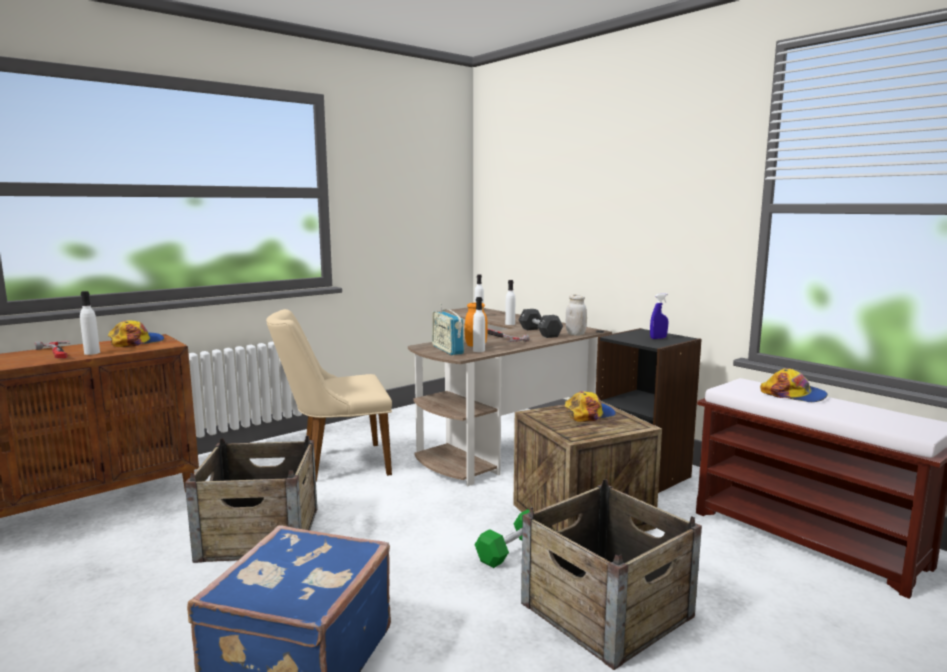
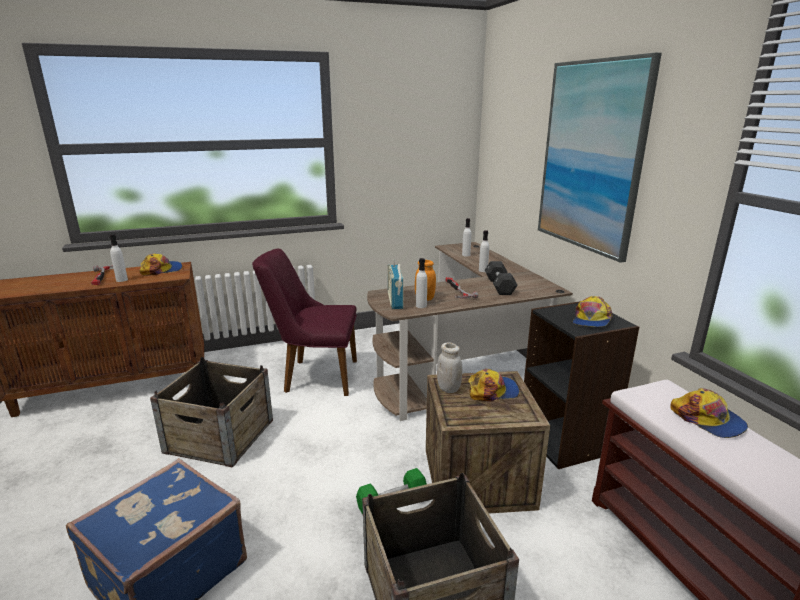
camera: 20 degrees right, 10 degrees up
beige chair [266,309,392,482] -> purple chair [252,248,357,396]
white jar [566,295,587,336] -> white jar moved to [437,342,462,393]
blue spray bottle [650,293,668,339] -> cap [573,296,613,327]
none -> picture [538,53,662,263]

